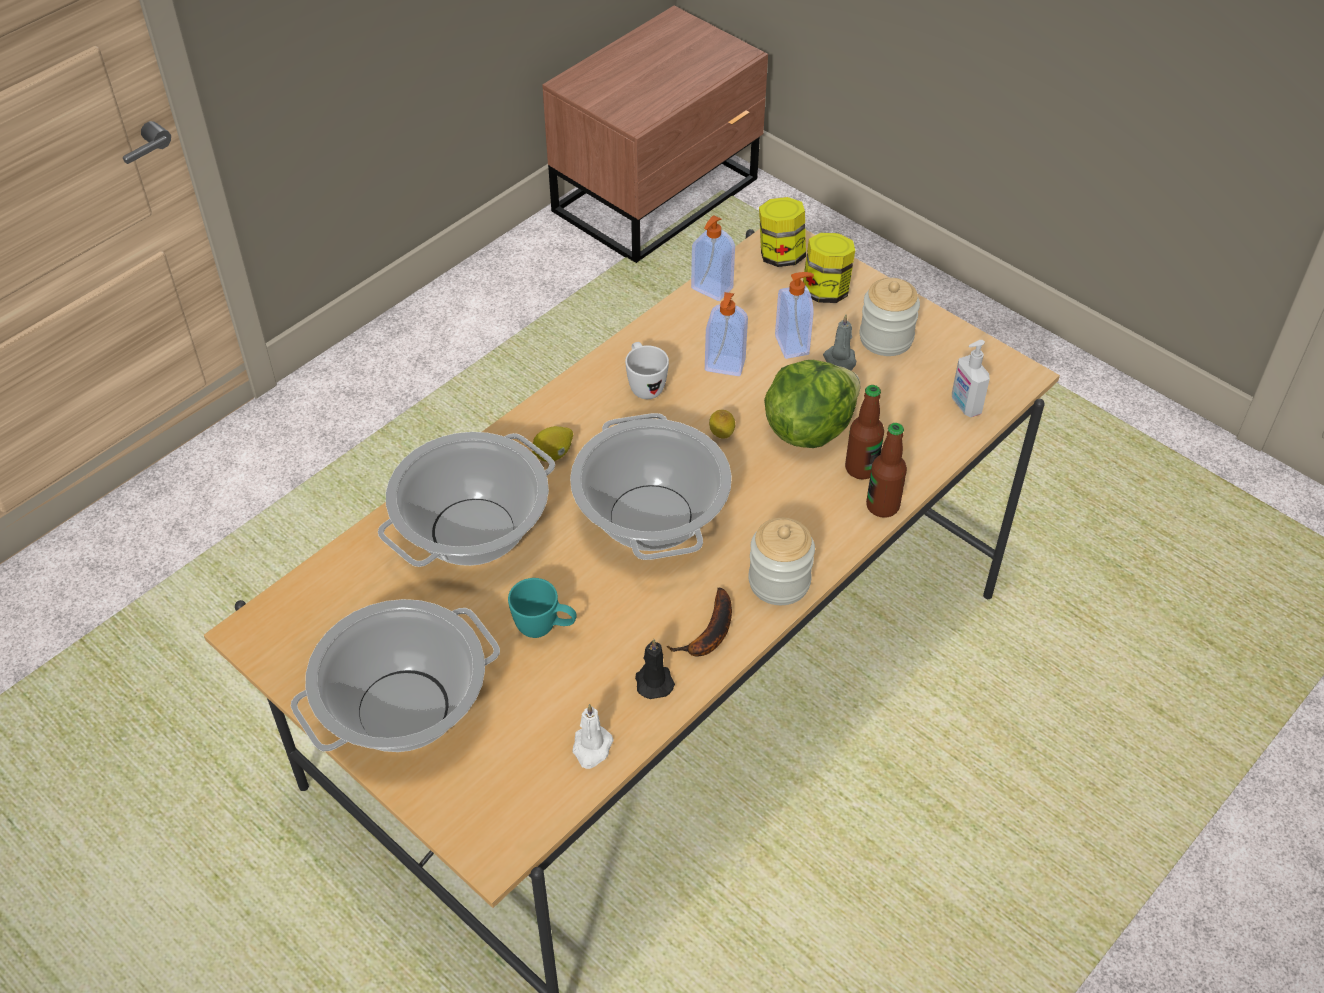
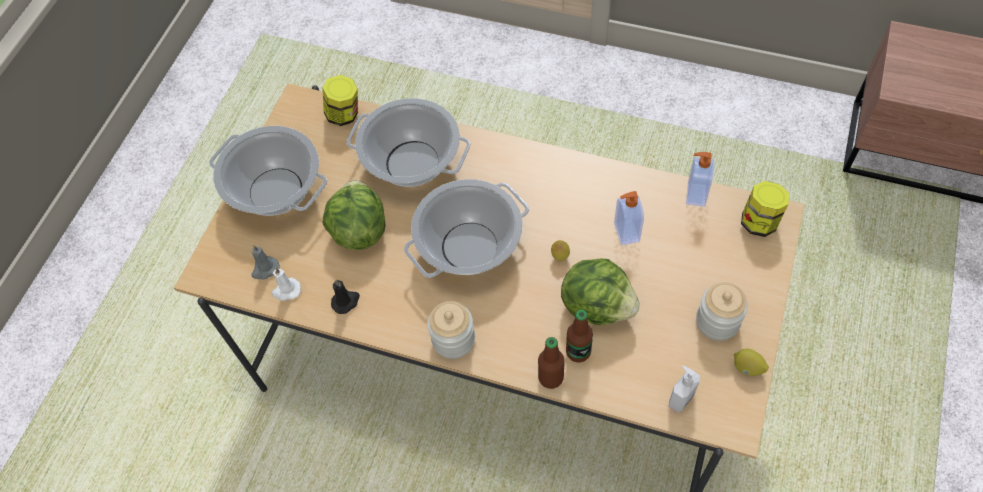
camera: 70 degrees right, 10 degrees up
turquoise mug [508,578,577,638] -> lettuce [323,180,386,250]
lemon [532,426,573,462] -> lemon moved to [734,349,769,376]
white mug [625,342,669,399] -> none
banana [667,588,732,657] -> none
soap dispenser [775,272,814,359] -> none
jar [803,233,855,303] -> jar moved to [322,75,358,126]
grey candle [823,314,856,371] -> grey candle moved to [251,245,280,280]

